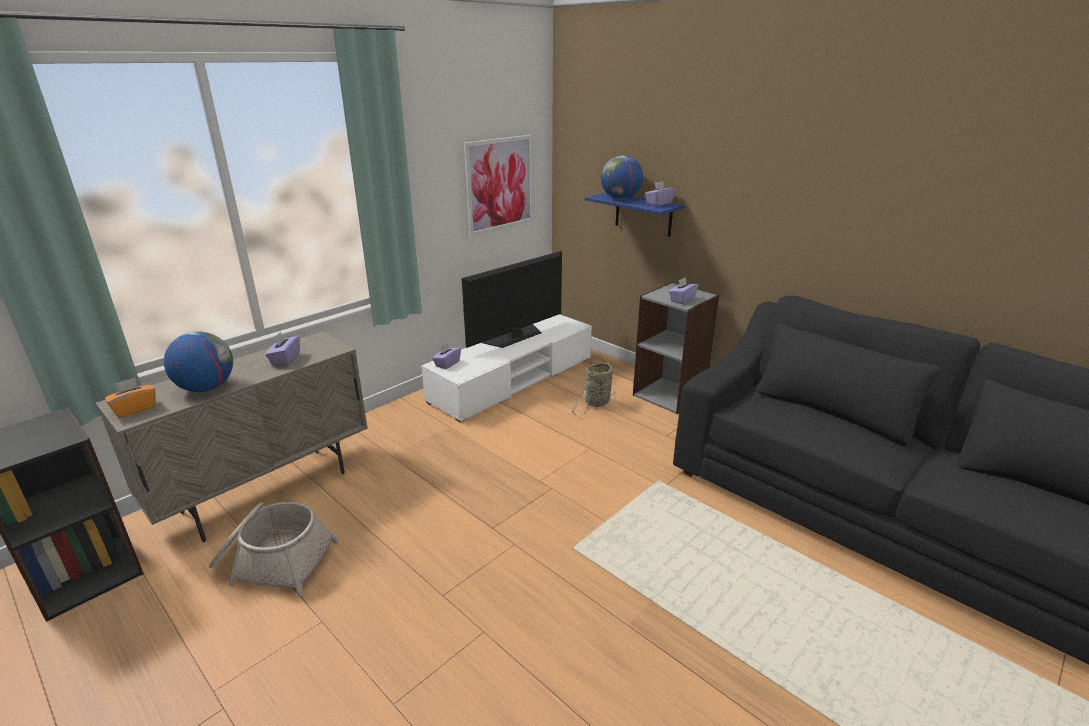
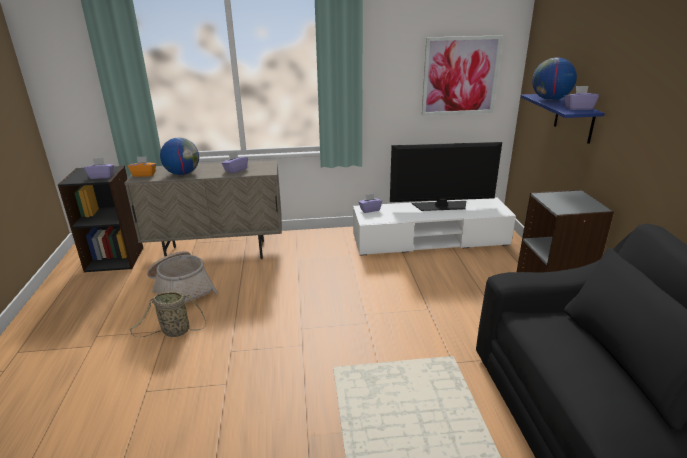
camera: 40 degrees right, 0 degrees up
basket [572,361,615,416] -> basket moved to [130,292,206,337]
purple tissue box [669,277,698,304] -> purple tissue box moved to [84,158,114,179]

